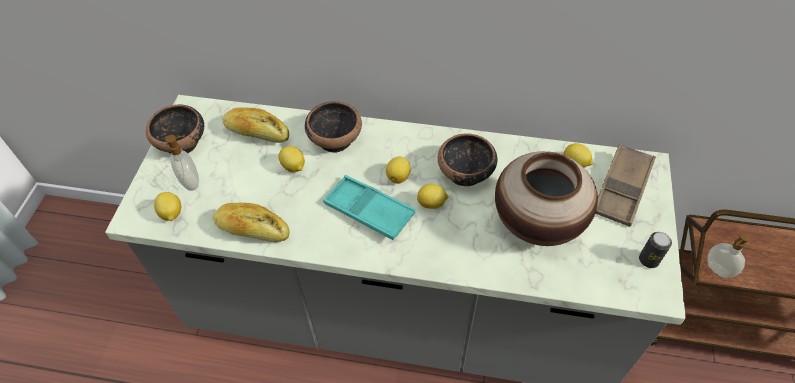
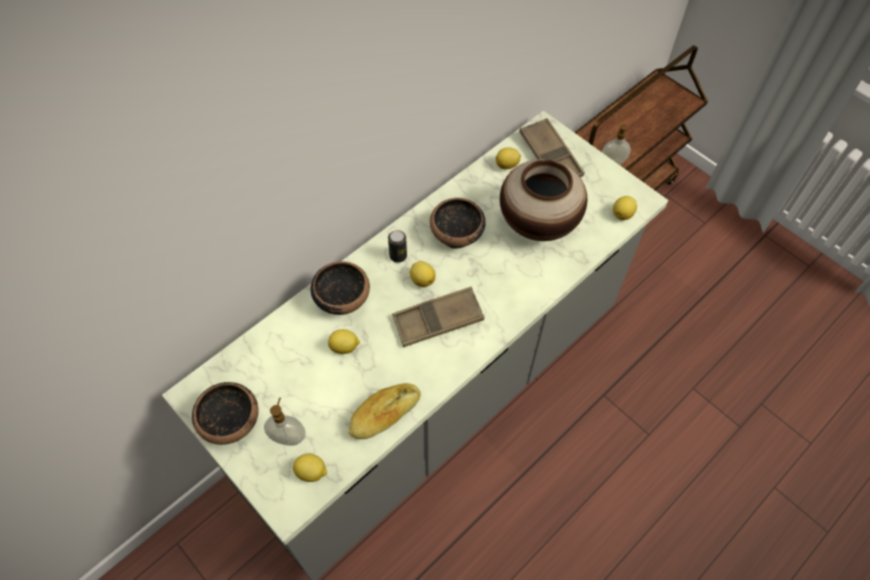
camera: 55 degrees left, 5 degrees up
bread [222,107,289,143] -> none
turquoise tray [323,175,415,240] -> brown tray [392,287,484,347]
lemon [417,184,449,209] -> lemon moved to [613,196,637,220]
can [639,232,672,268] -> can moved to [388,230,407,263]

